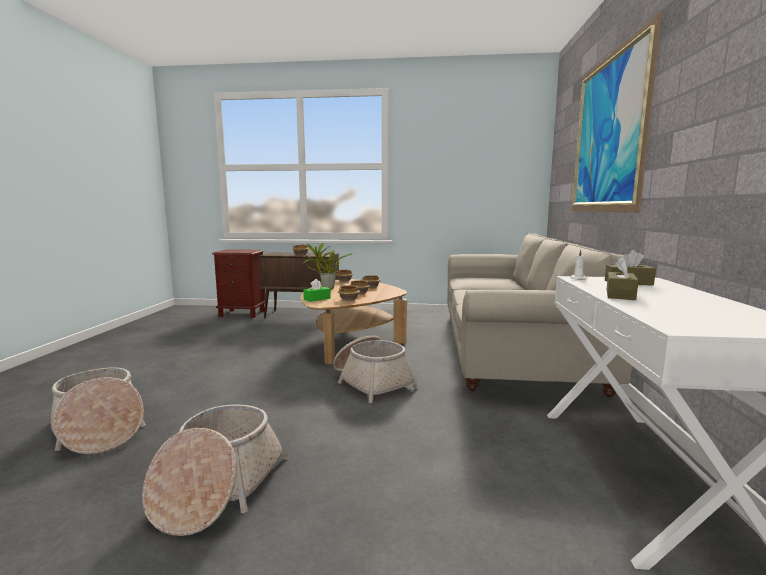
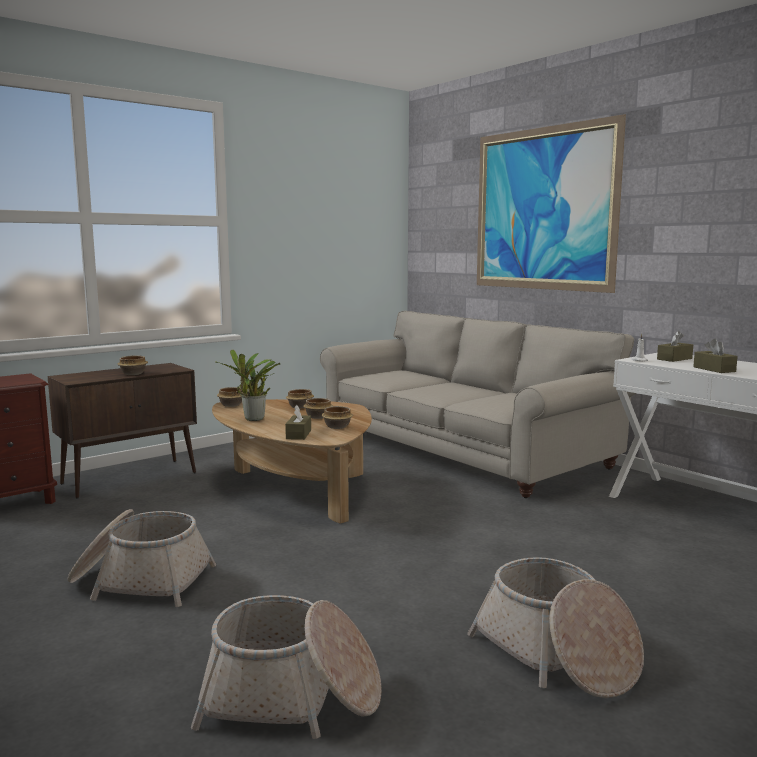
camera: 45 degrees left, 0 degrees up
green tissue box [303,279,331,302] -> brown tissue box [285,405,311,440]
basket [333,336,419,403] -> basket moved to [67,509,216,607]

